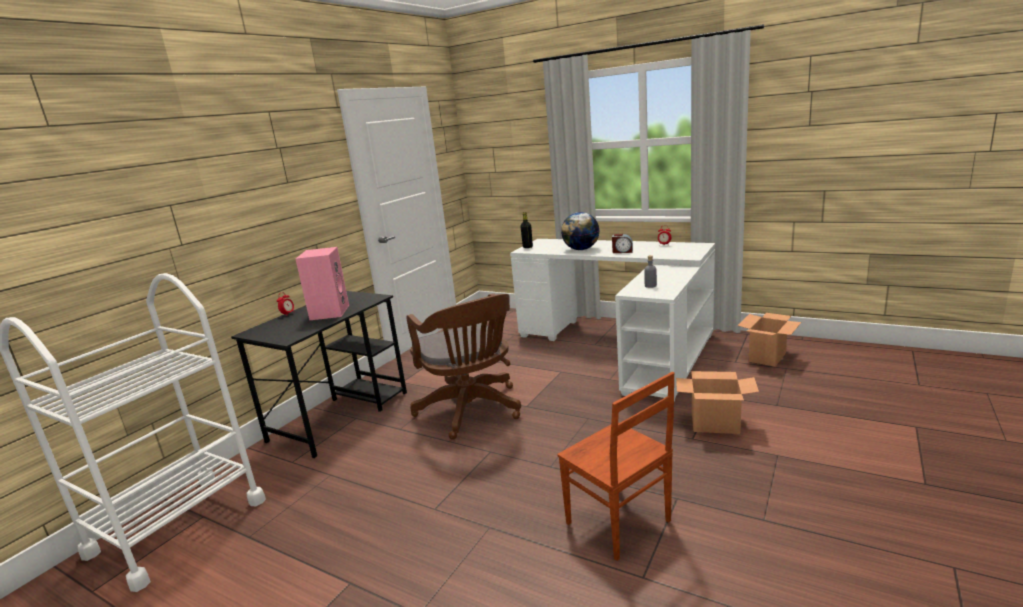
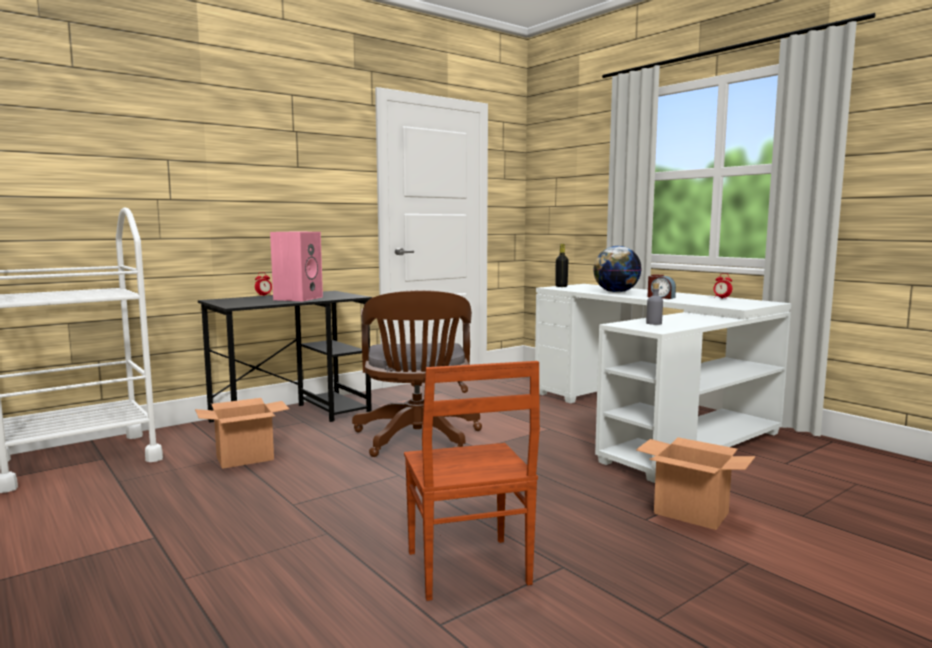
camera: 20 degrees right, 10 degrees down
cardboard box [737,313,801,367] -> cardboard box moved to [195,398,289,469]

